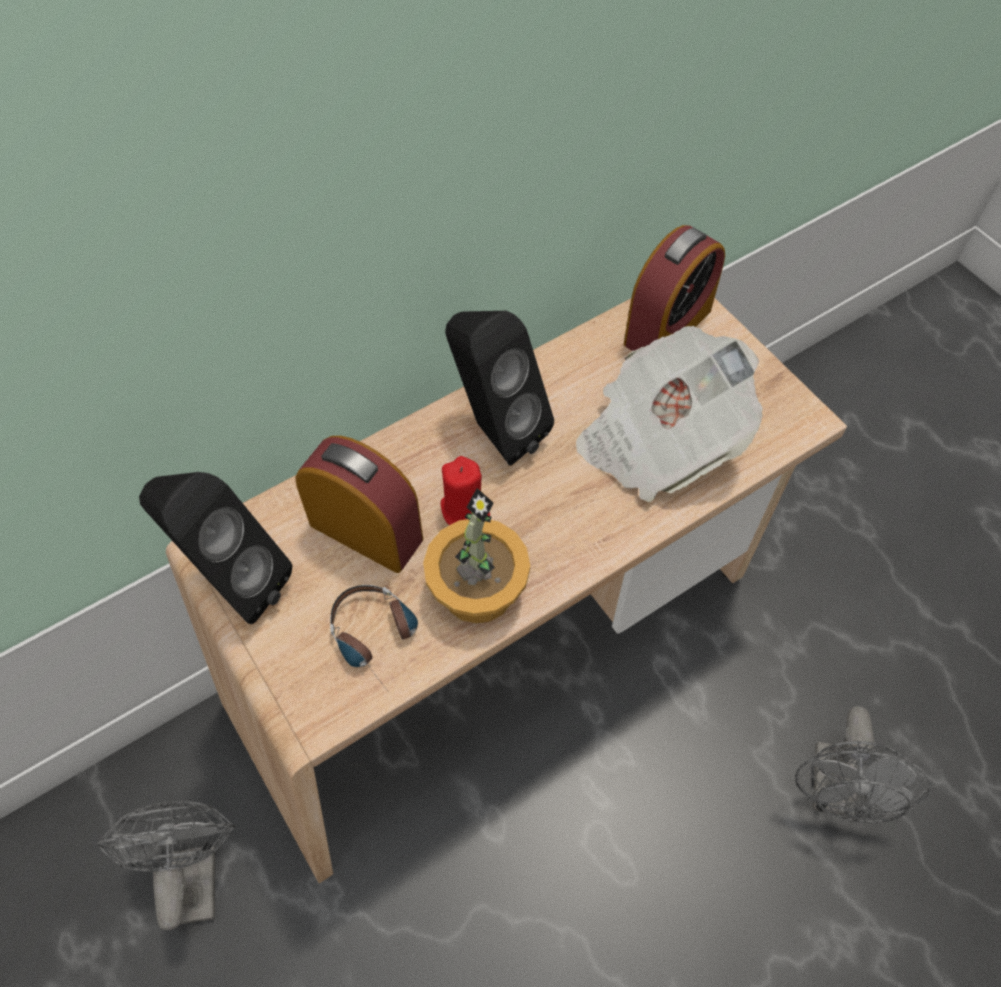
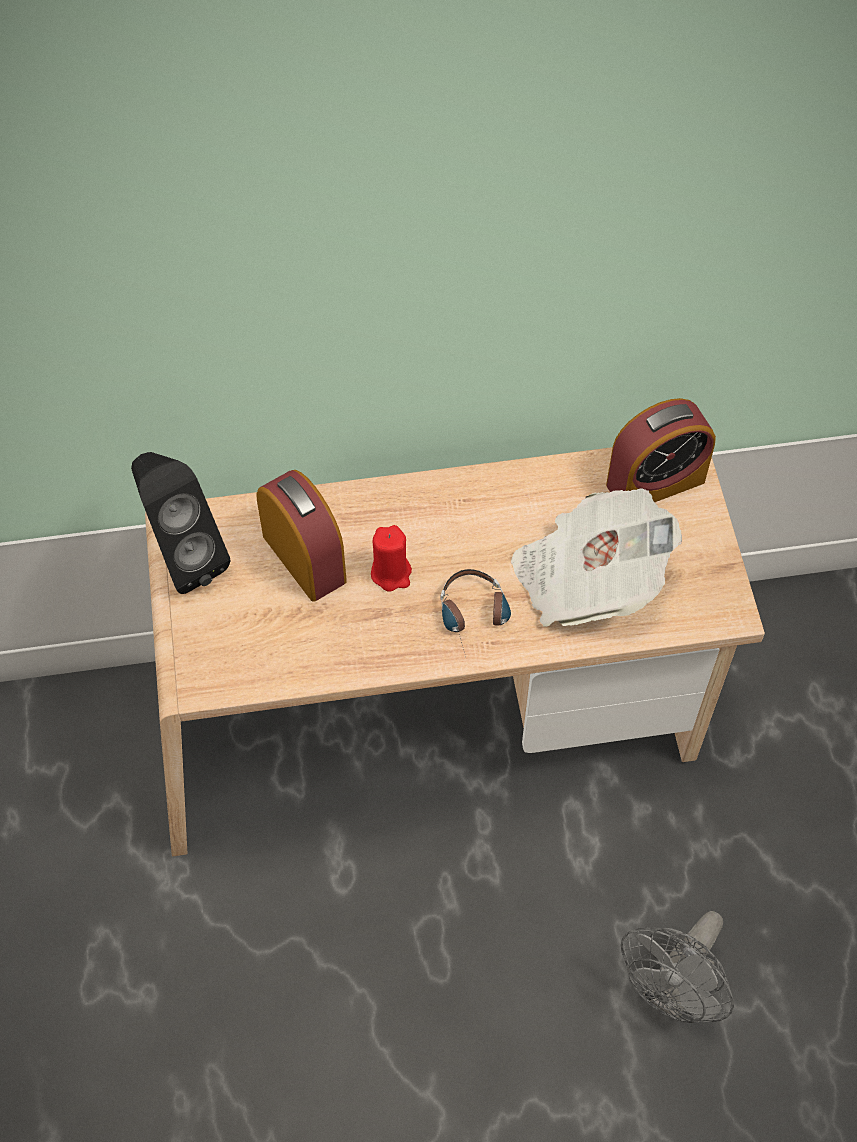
camera: 25 degrees right, 0 degrees up
grey fan [97,801,235,930] -> none
headphones [330,585,418,690] -> headphones moved to [441,569,511,657]
potted plant [423,488,530,624] -> none
black speaker [445,311,554,466] -> none

